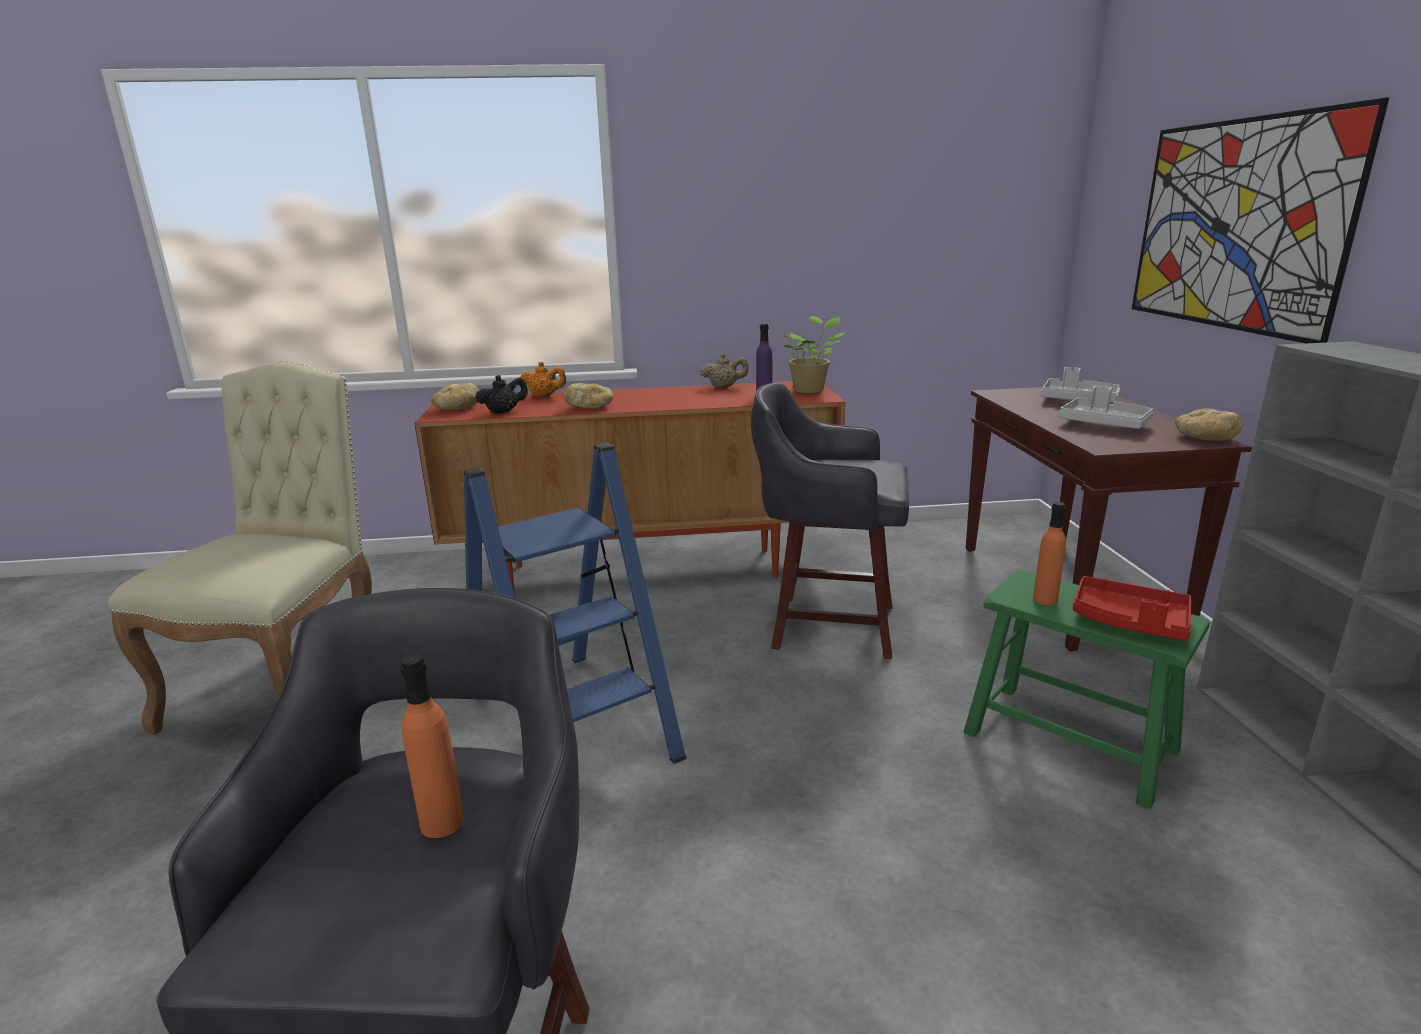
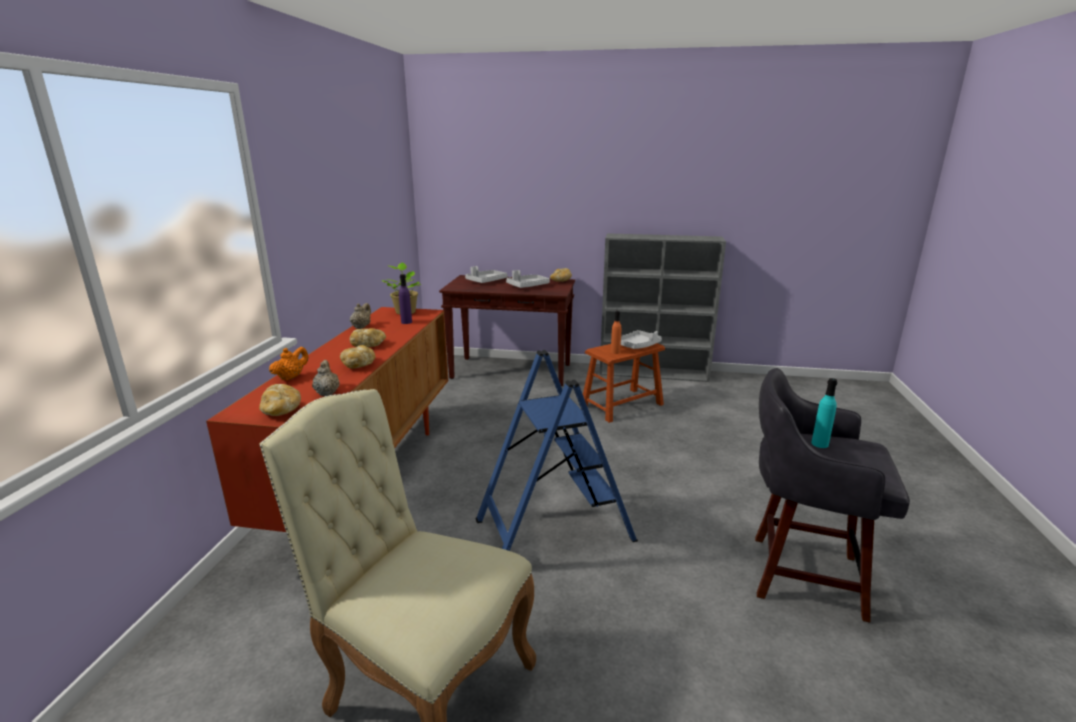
camera: 75 degrees left, 0 degrees up
orange bottle [400,654,464,838] -> turquoise bottle [811,378,837,448]
black teapot [475,375,528,414] -> beige teapot [312,360,340,396]
grey stool [751,383,909,659] -> none
green stool [964,571,1210,809] -> brown stool [583,343,665,423]
red tray [1073,576,1192,641] -> grey tray [621,330,662,349]
picture [1132,97,1389,343] -> none
none -> bread [350,328,386,347]

